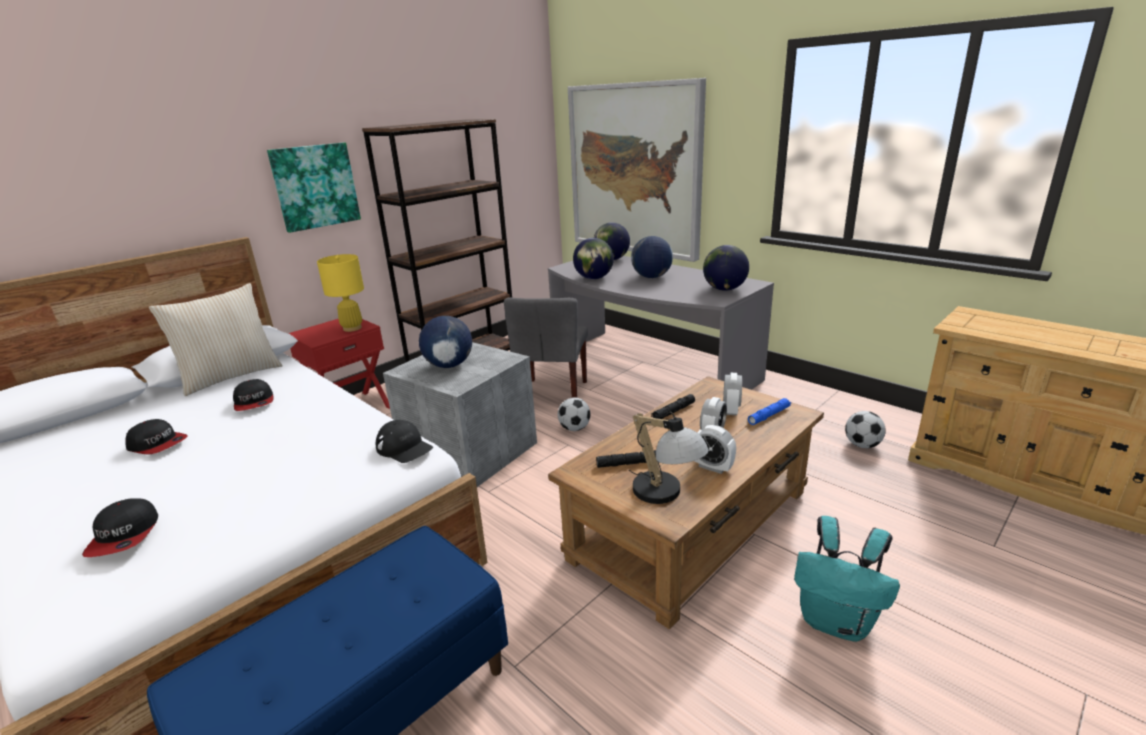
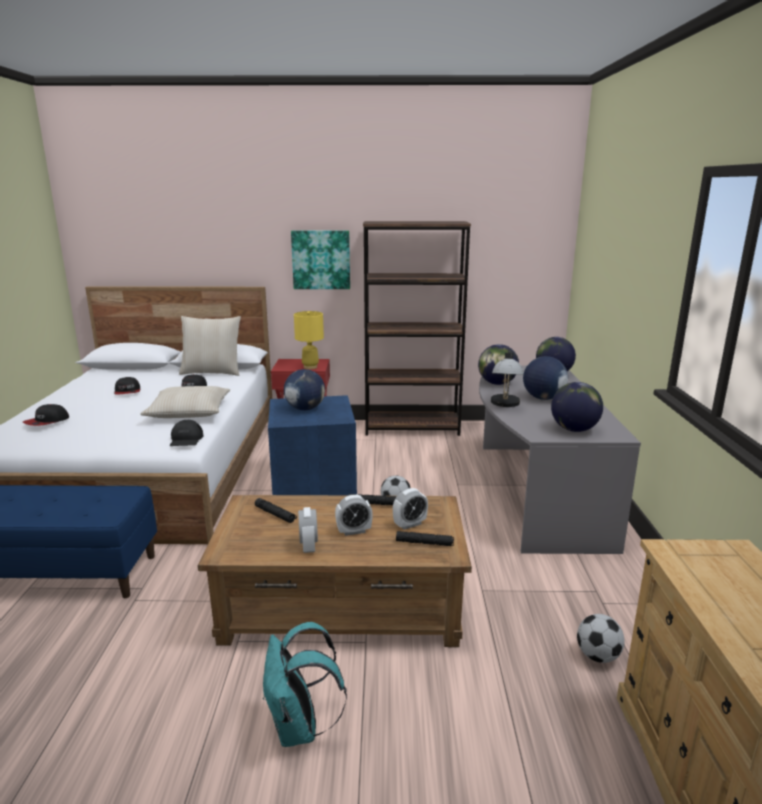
camera: 45 degrees right, 5 degrees down
grey storage box [383,342,537,487] -> blue storage box [268,395,357,495]
grey chair [504,298,588,398] -> none
picture [568,78,706,262] -> none
table lamp [629,412,709,504] -> table lamp moved to [491,348,524,407]
blue flashlight [748,398,791,425] -> black flashlight [396,531,454,546]
none -> beige pillow [140,386,230,418]

